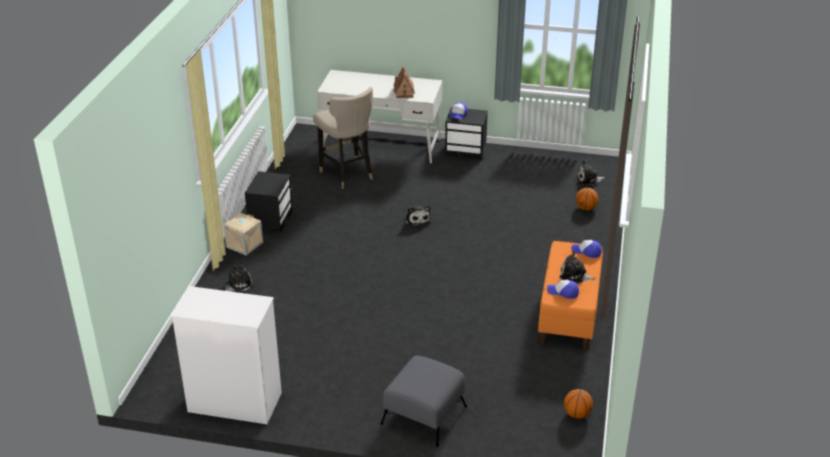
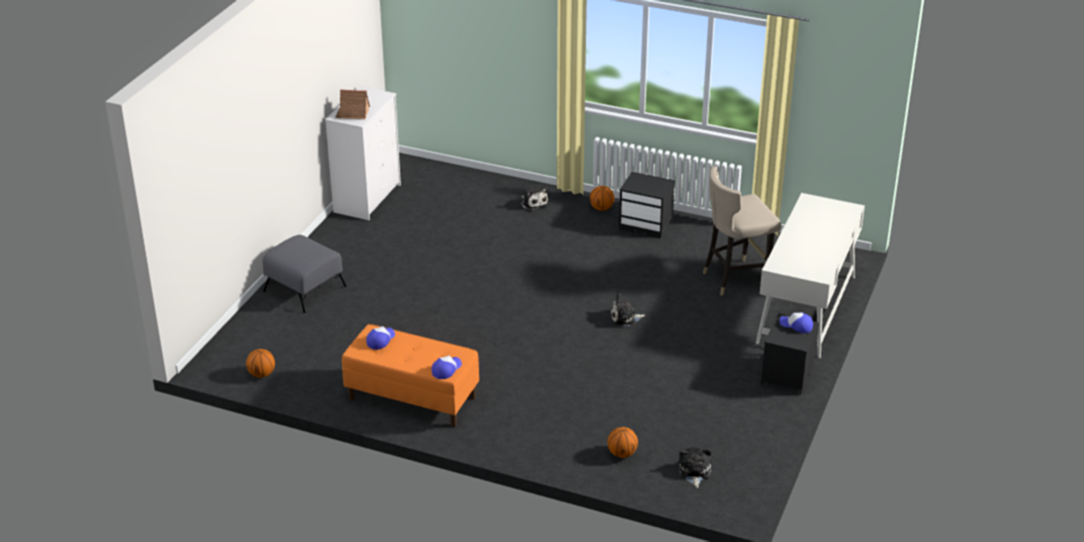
camera: 100 degrees right, 0 degrees up
beige storage box [224,213,263,255] -> basketball [590,186,614,211]
toy house [394,66,415,98] -> toy house moved to [335,89,370,119]
plush toy [559,250,596,284] -> none

